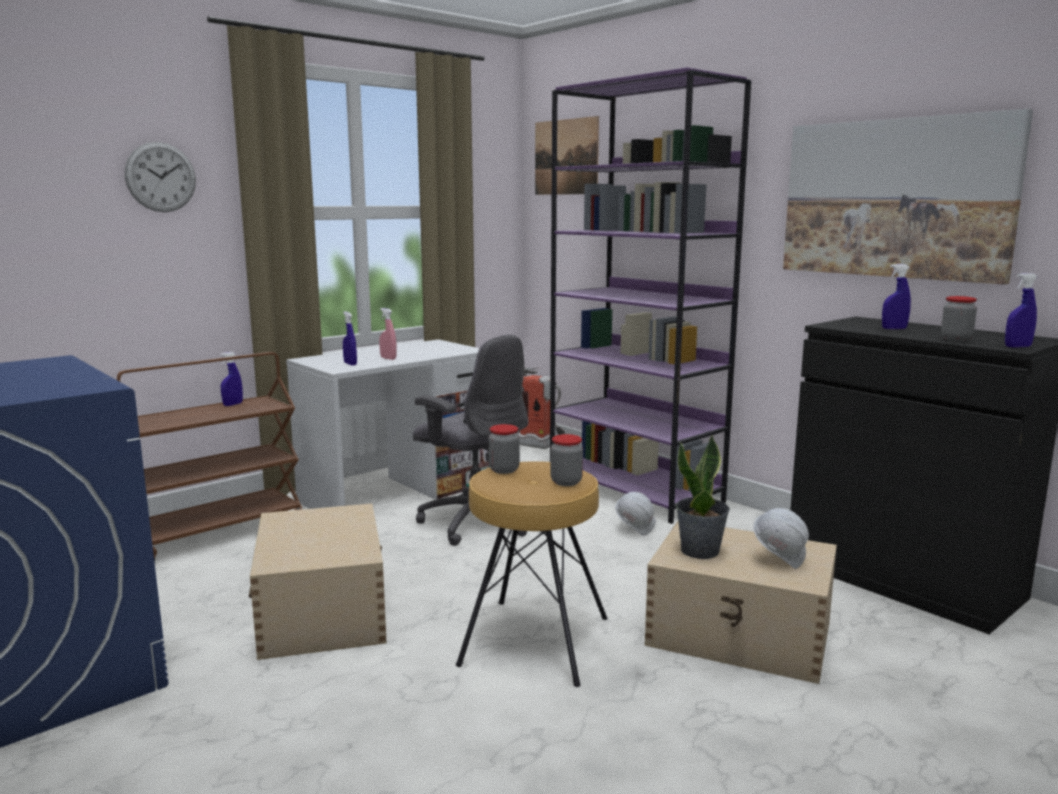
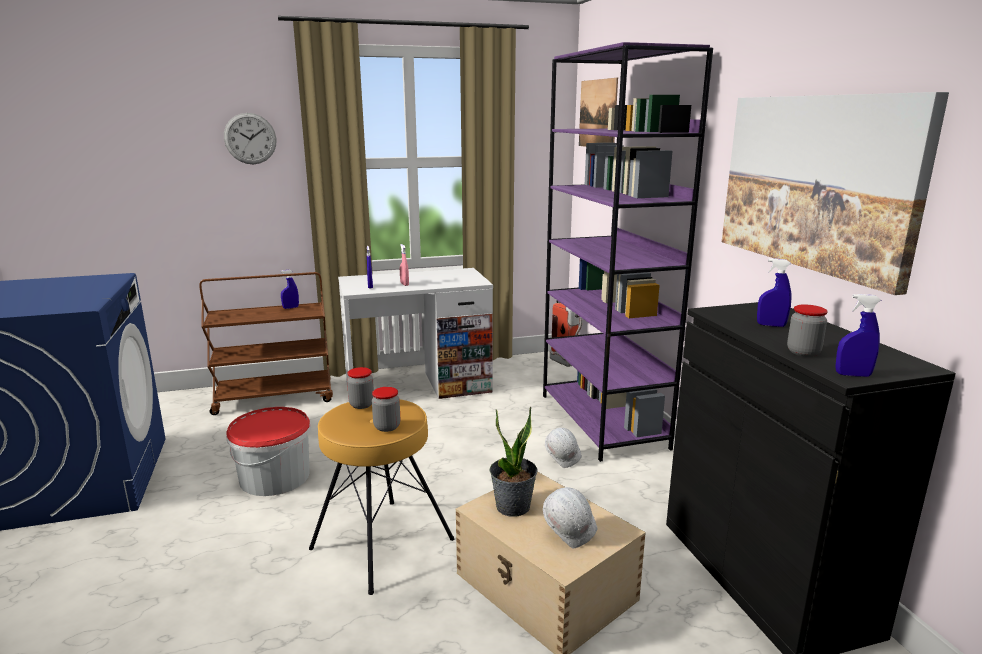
camera: 25 degrees right, 5 degrees up
beige storage box [249,503,387,660] -> bucket [226,407,311,496]
grey office chair [413,335,529,546] -> none

